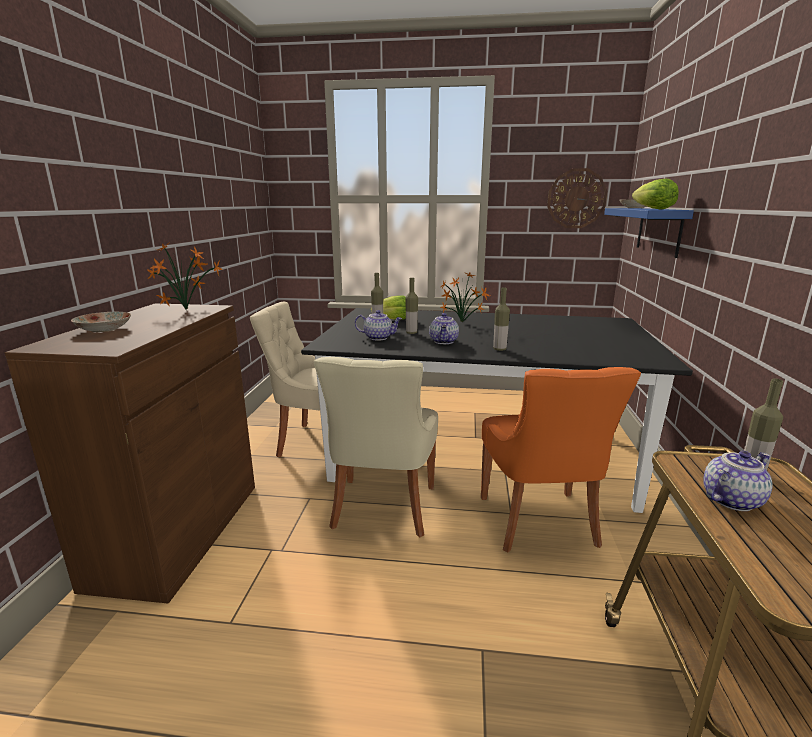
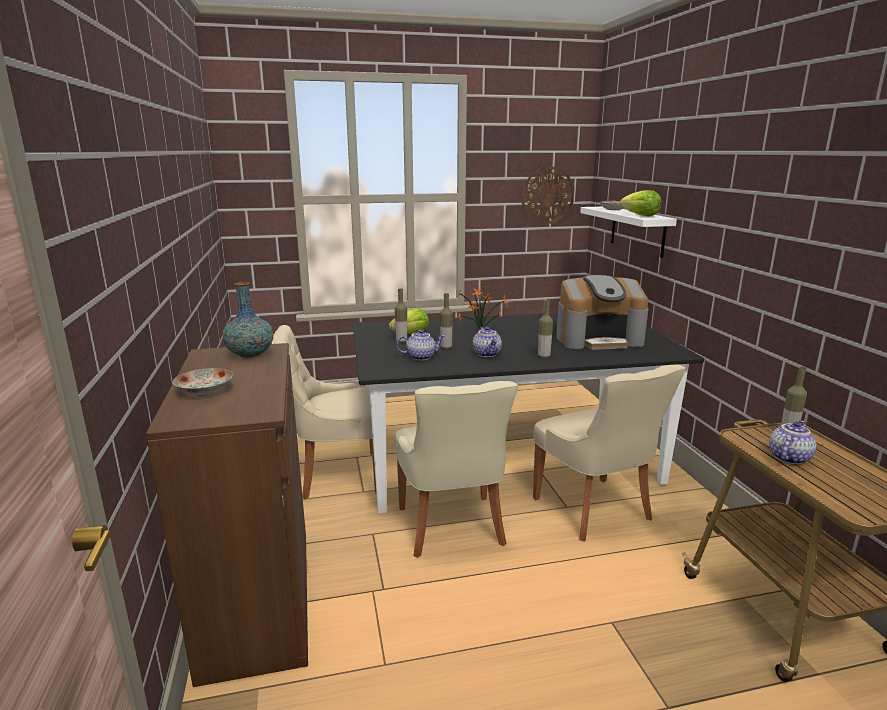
camera: 20 degrees left, 0 degrees up
potted plant [148,243,223,310] -> vase [223,282,273,358]
orange chair [481,367,641,553] -> beige chair [533,365,686,541]
blue shelf [604,208,694,258] -> white shelf [580,207,677,258]
none -> coffee machine [556,275,648,350]

